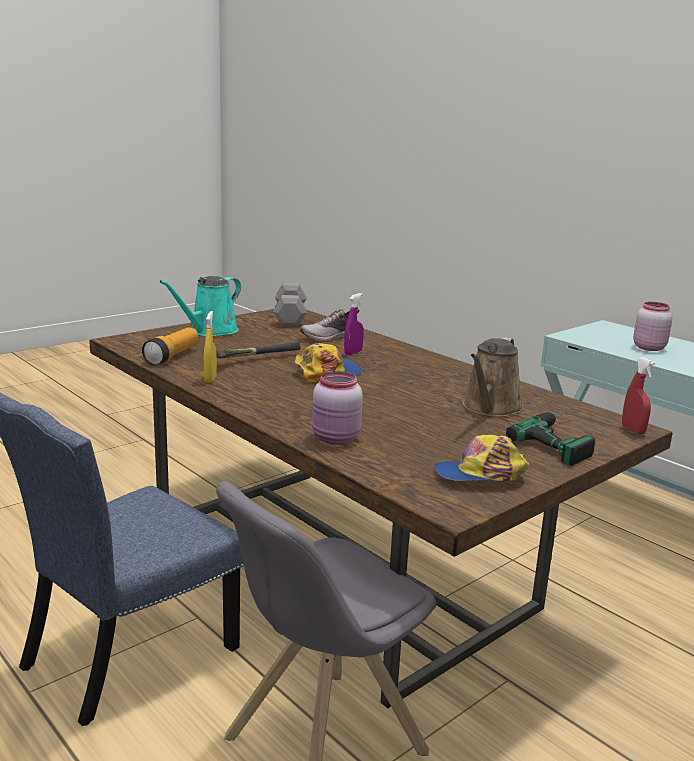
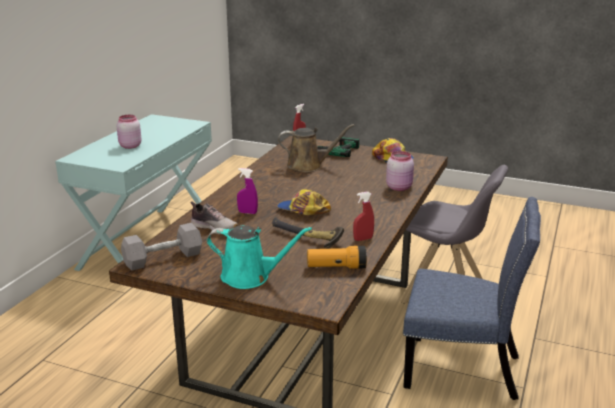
camera: 115 degrees left, 5 degrees up
yellow spray bottle [204,311,217,383] -> red spray bottle [353,192,374,241]

